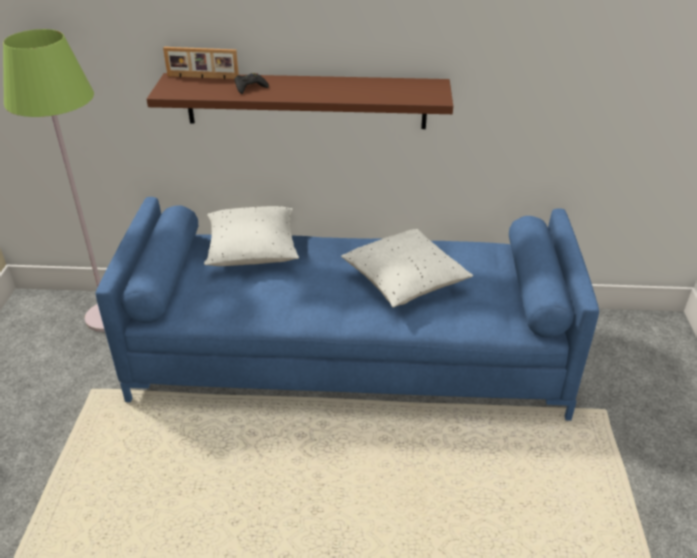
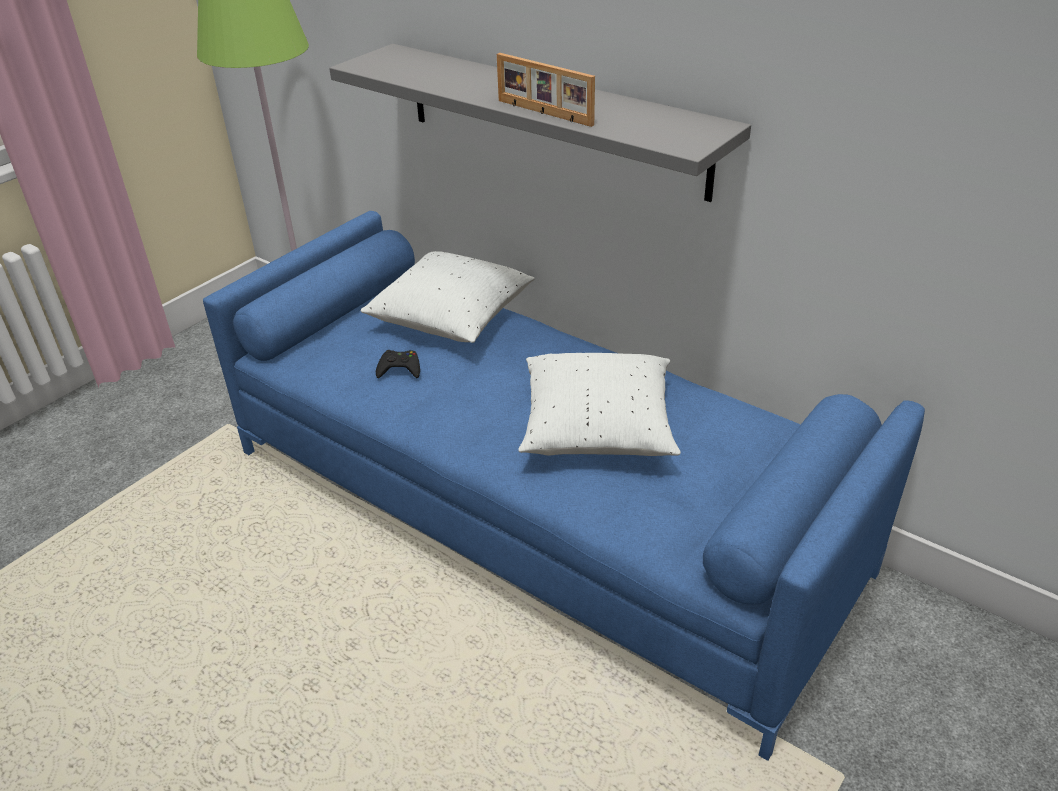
camera: 35 degrees right, 0 degrees up
brown shelf [147,73,453,129] -> grey shelf [329,44,751,202]
picture frame [163,47,239,79] -> picture frame moved to [497,53,595,127]
black game controller [235,73,269,94] -> black game controller moved to [376,350,420,378]

